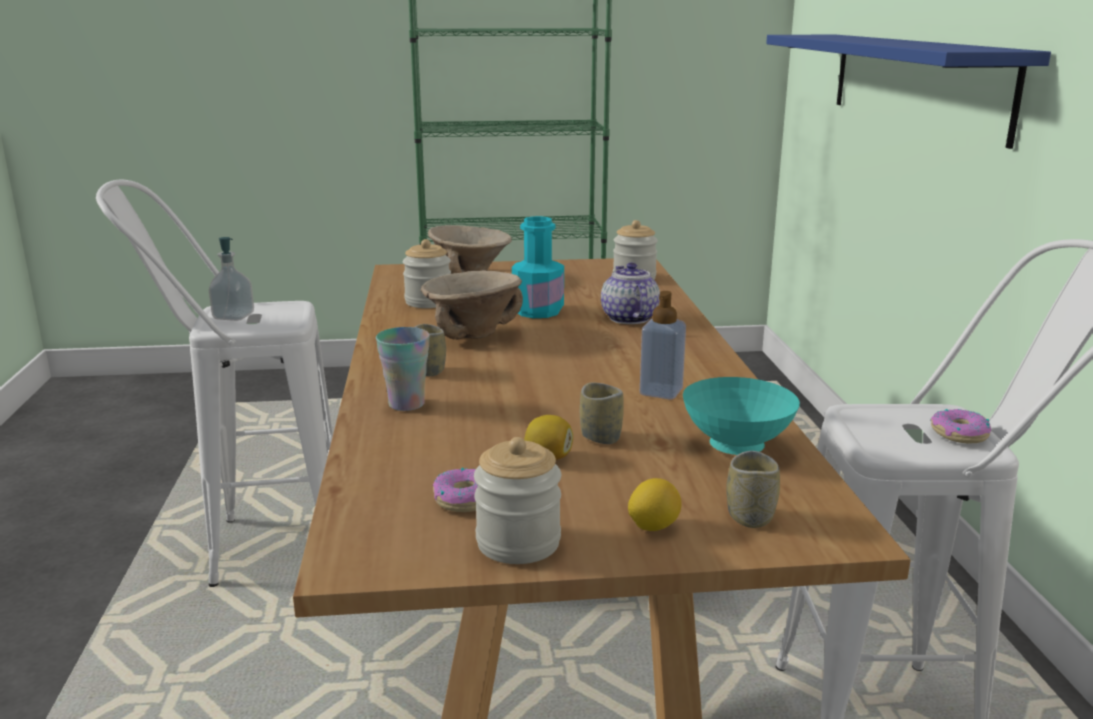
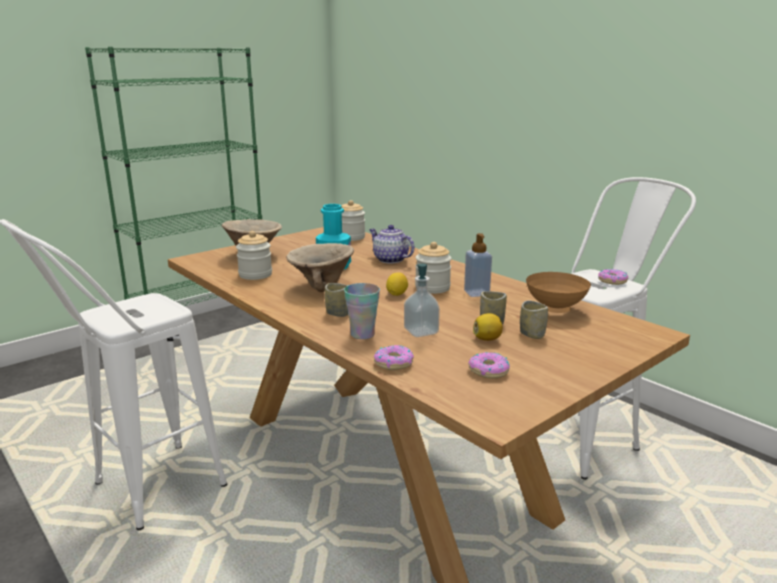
camera: 35 degrees left, 0 degrees up
soap dispenser [209,237,254,321] -> soap dispenser moved to [404,264,440,337]
jar [474,437,561,564] -> jar moved to [415,242,452,294]
lemon [628,478,682,531] -> lemon moved to [386,273,408,296]
turquoise bowl [683,377,800,455] -> brown bowl [526,272,591,313]
cup [726,451,780,528] -> cup moved to [520,300,548,339]
blue shelf [766,35,1051,149] -> none
none -> donut [374,345,414,370]

